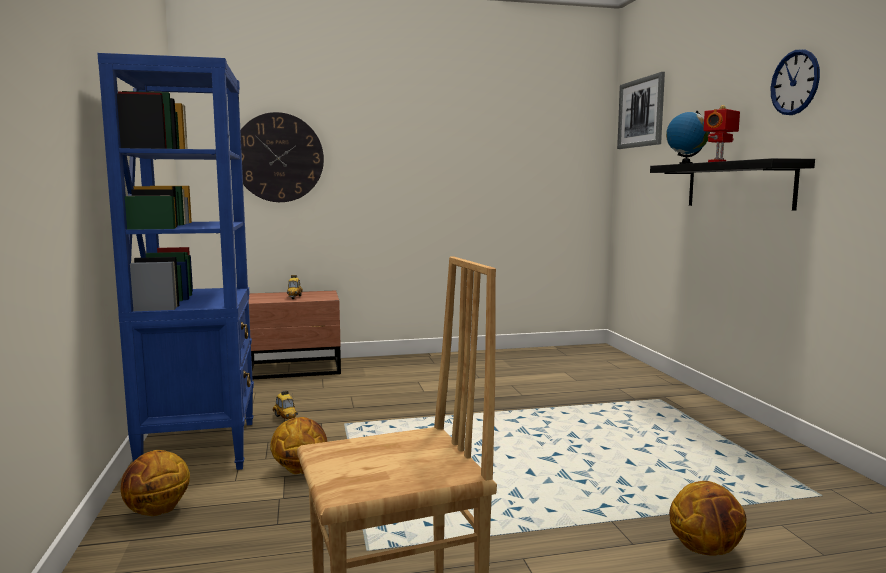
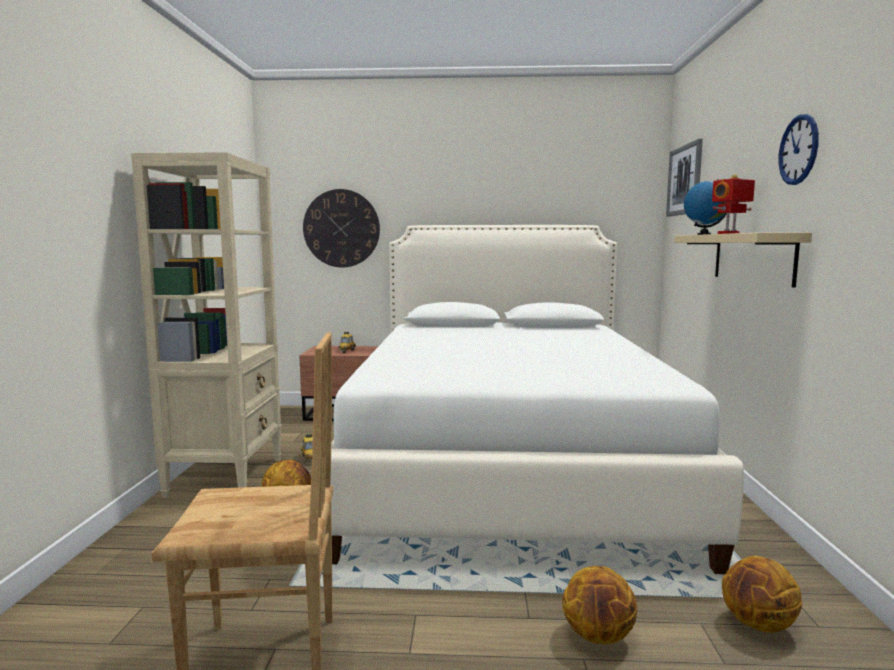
camera: 15 degrees right, 0 degrees up
blue bookcase [97,53,254,470] -> beige bookcase [131,152,282,498]
basketball [121,450,190,516] -> basketball moved to [722,556,802,633]
black shelf [650,158,815,211] -> beige shelf [674,232,812,288]
none -> white bed [331,225,744,574]

